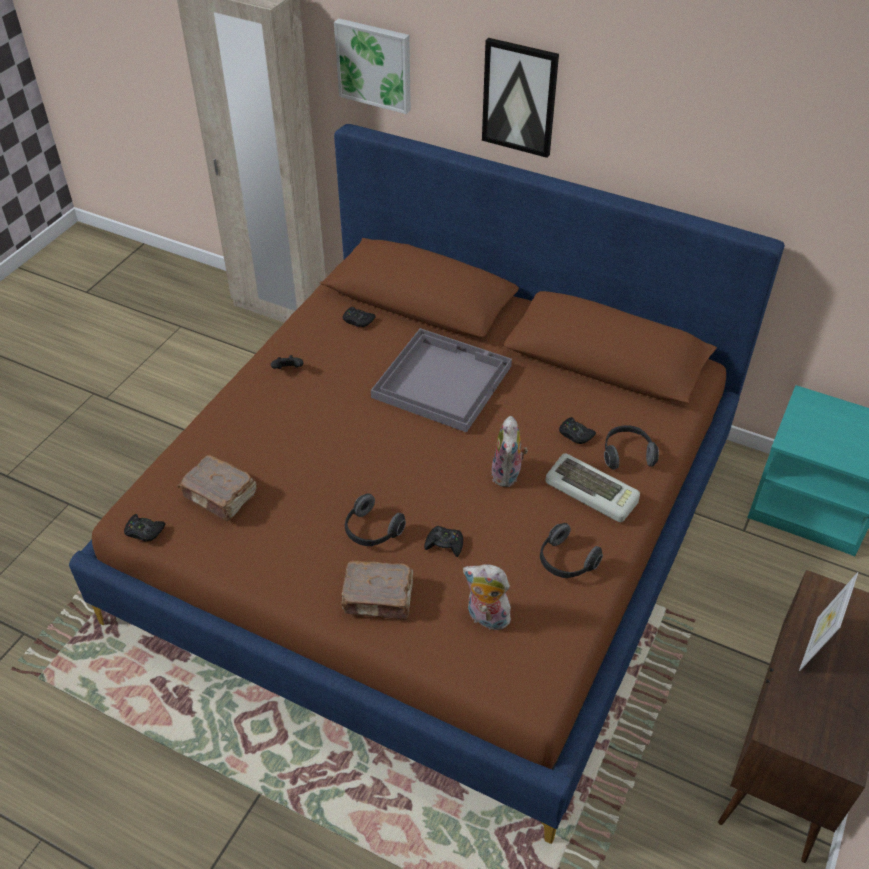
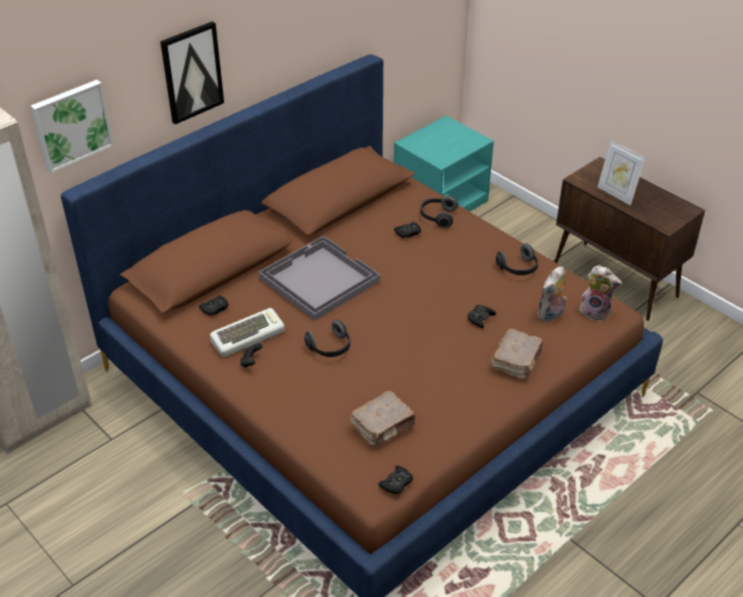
camera: 70 degrees left, 5 degrees down
headphones [345,493,406,546] -> headphones moved to [304,320,350,357]
plush toy [491,416,528,487] -> plush toy moved to [579,265,622,321]
keyboard [546,453,640,522] -> keyboard moved to [210,308,285,357]

